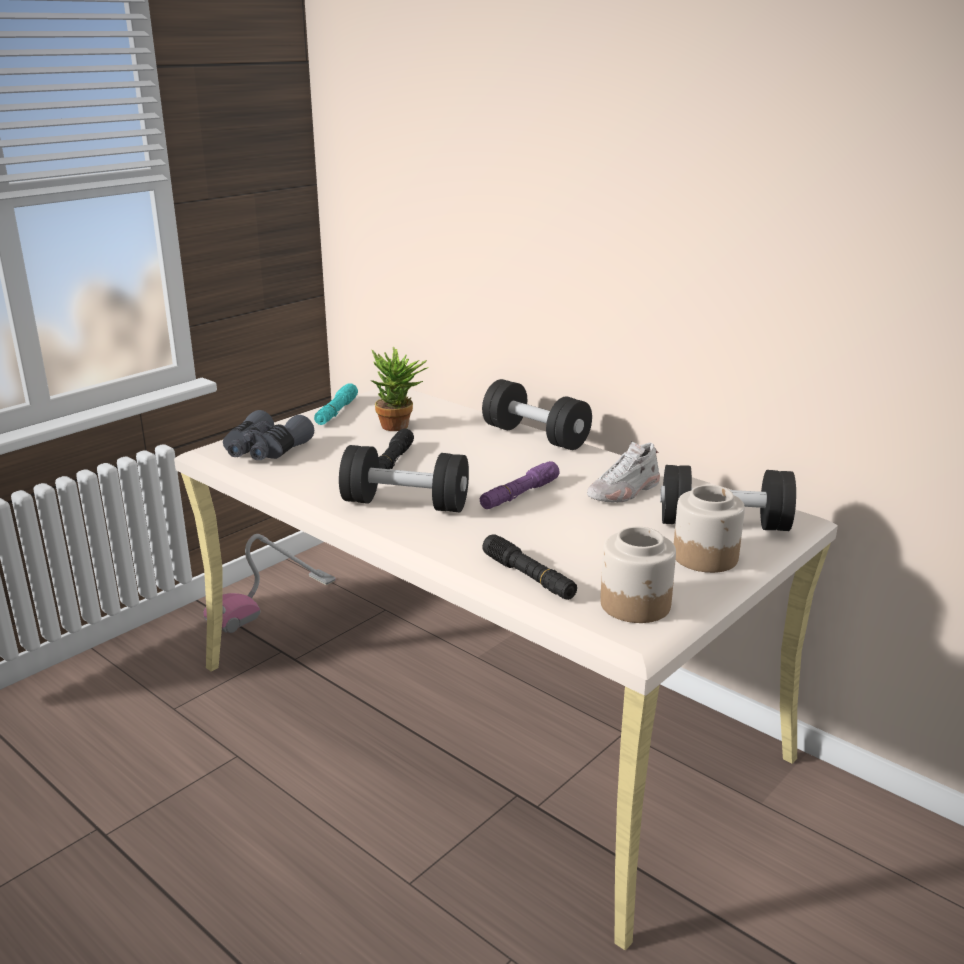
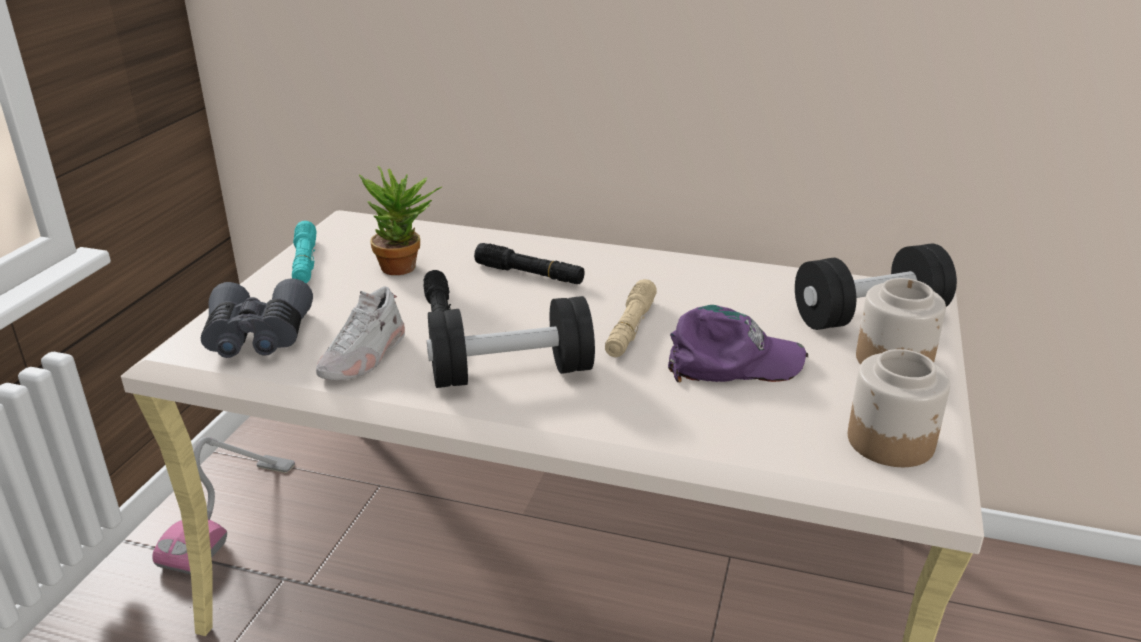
camera: 25 degrees left, 5 degrees up
purple flashlight [480,461,560,509] -> beige flashlight [605,279,657,357]
black dumbbell [482,379,592,450] -> none
black flashlight [482,534,577,600] -> black flashlight moved to [474,243,585,284]
white shoe [587,442,660,502] -> white shoe moved to [316,286,405,380]
none -> purple cap [668,305,808,382]

